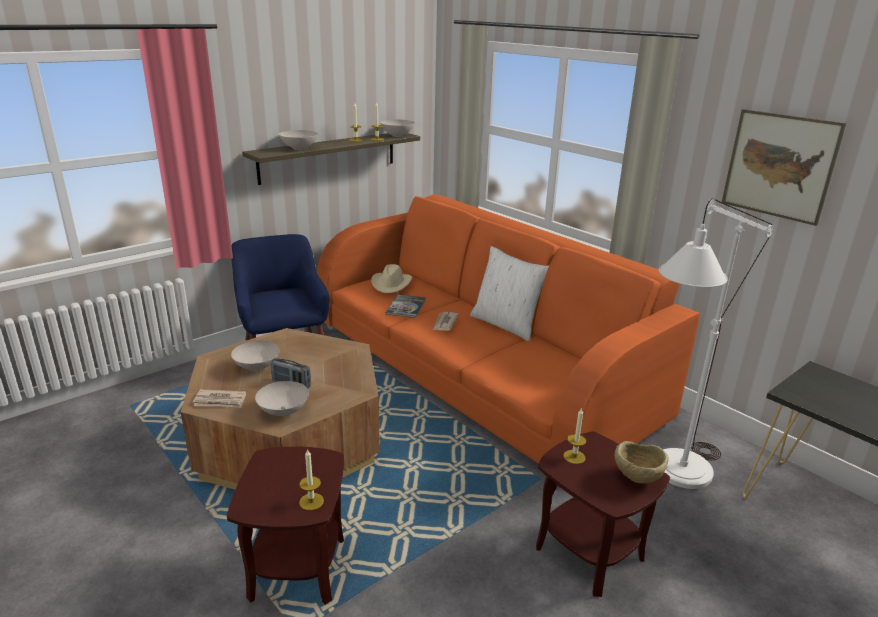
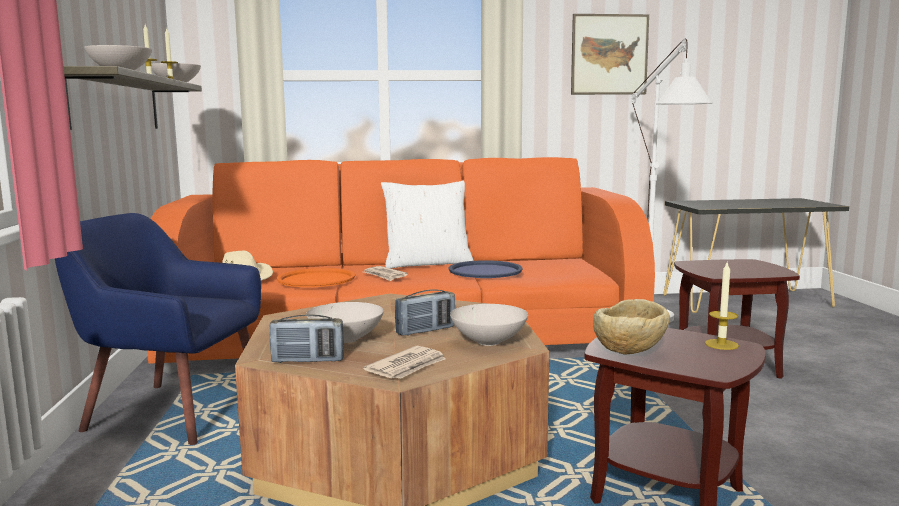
camera: 55 degrees left, 15 degrees down
book [385,294,426,318] -> orange tray [277,268,355,287]
candle [563,409,587,464] -> none
beige bowl [614,441,669,484] -> beige bowl moved to [593,299,670,355]
none -> radio [270,314,344,363]
none -> blue tray [448,260,522,278]

